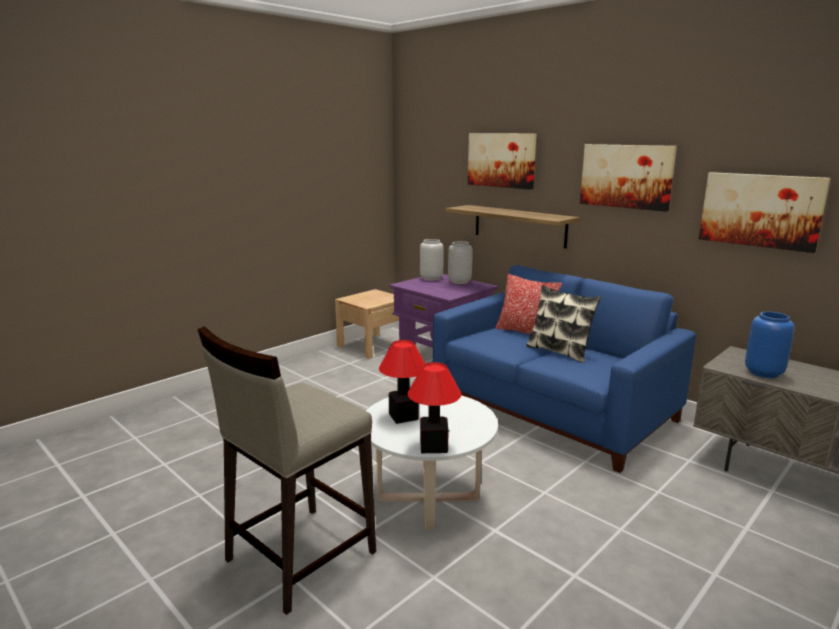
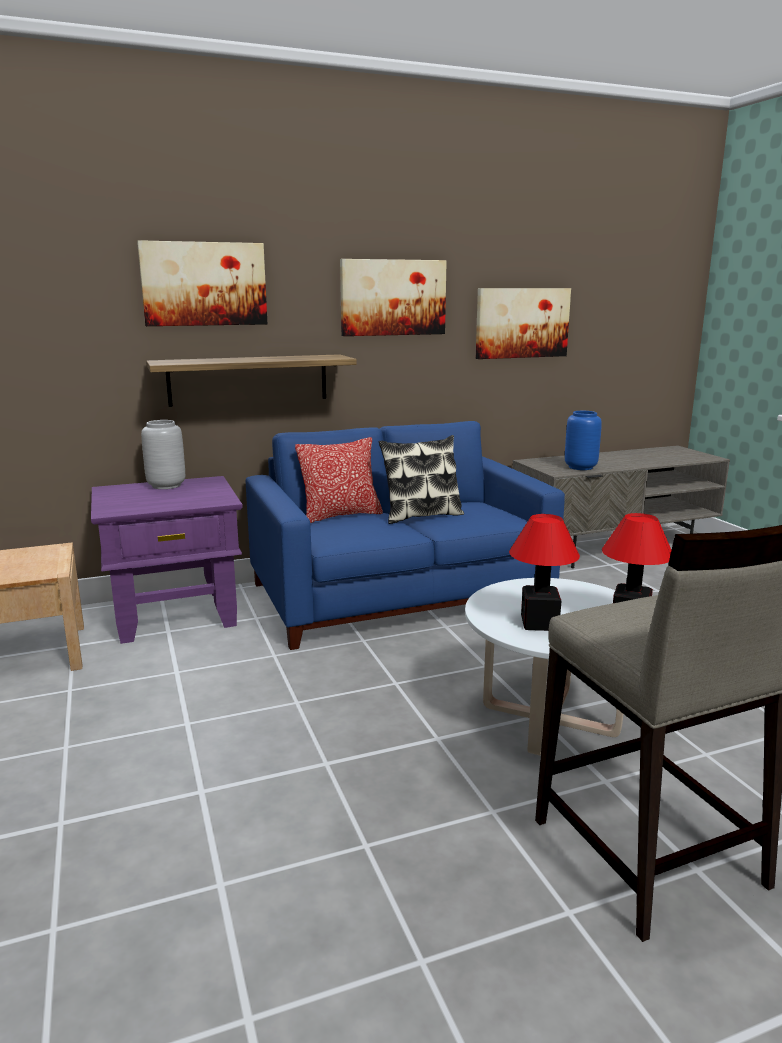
camera: 65 degrees left, 0 degrees up
grey vase [420,239,444,281] -> none

